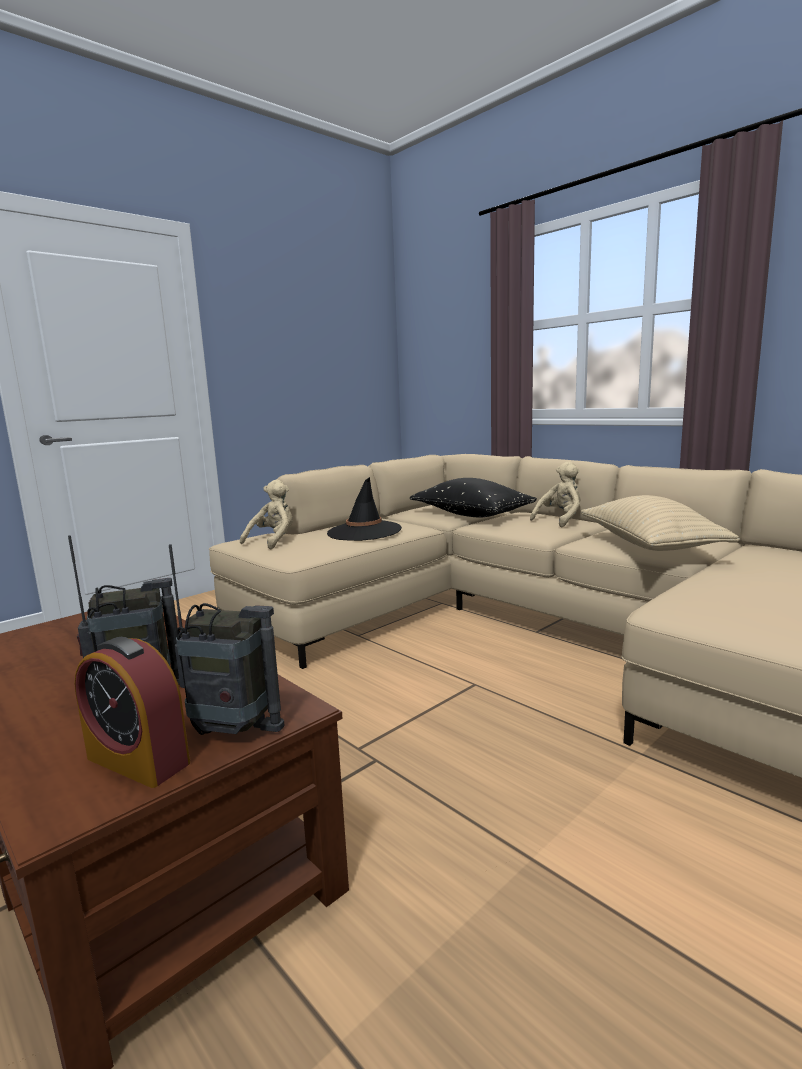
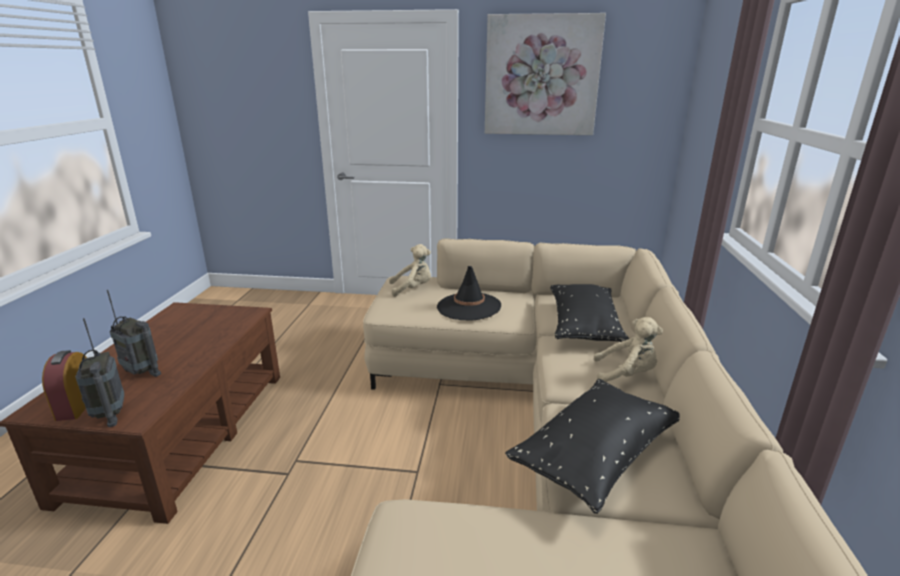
camera: 50 degrees right, 10 degrees up
beige pillow [581,495,740,551] -> black pillow [505,379,680,514]
none -> picture [485,13,606,135]

